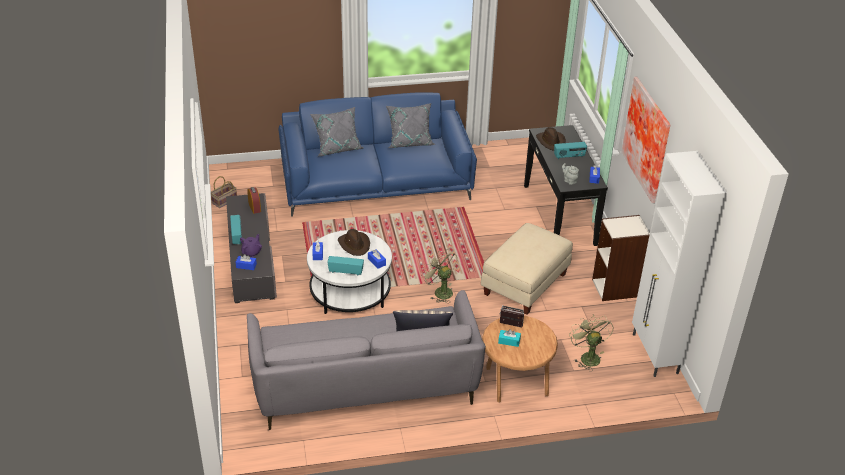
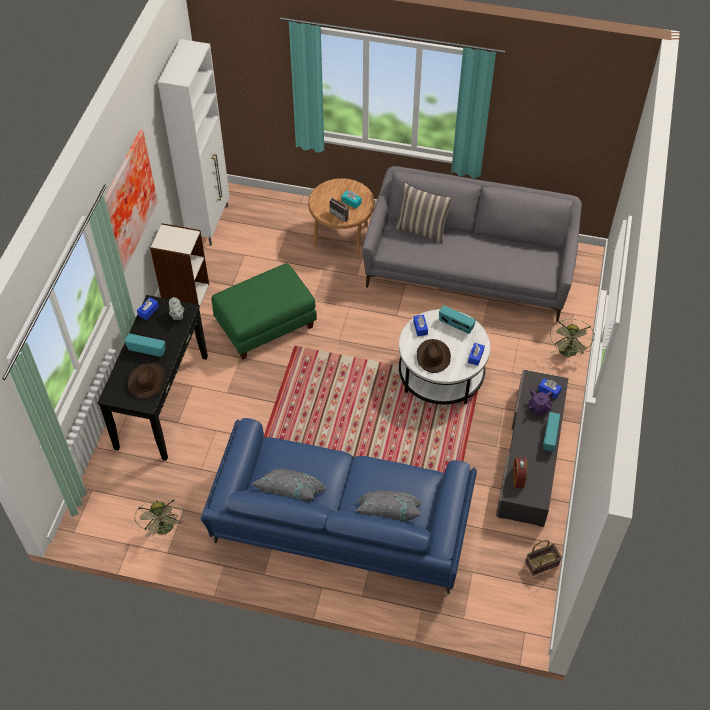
camera: 155 degrees left, 15 degrees up
beige fan [421,249,458,303] -> beige fan moved to [134,498,184,537]
beige ottoman [481,223,573,315] -> green ottoman [212,263,317,359]
green fan [569,315,613,371] -> green fan moved to [550,319,594,357]

